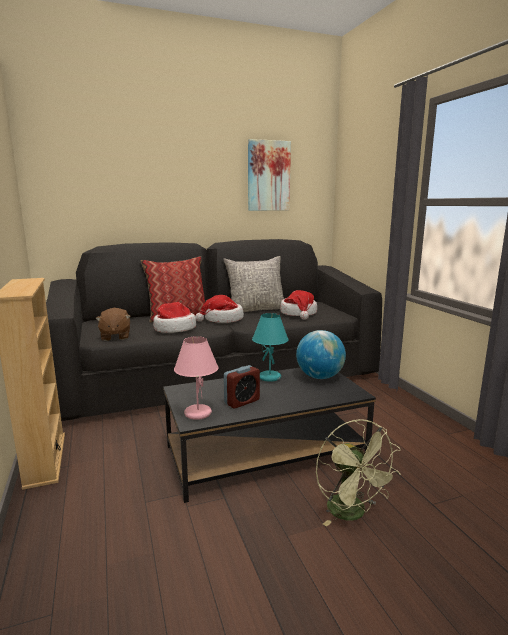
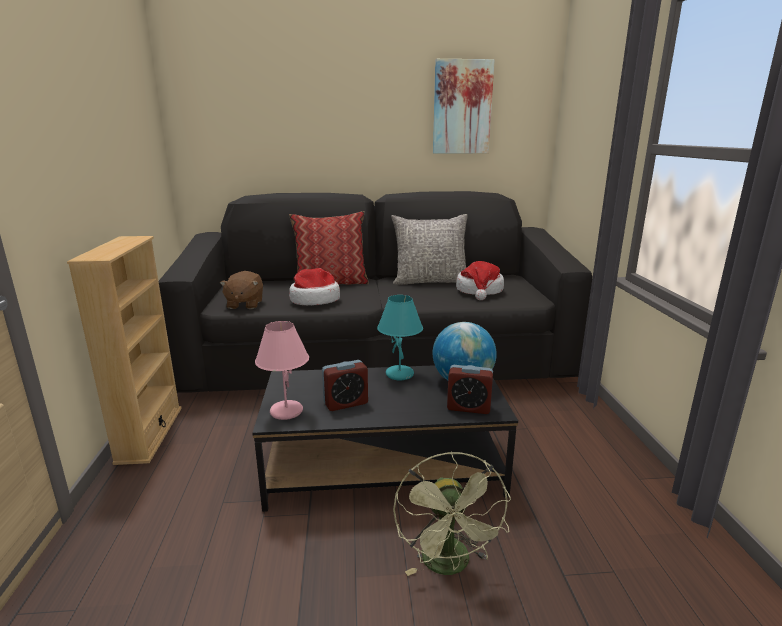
camera: 15 degrees right, 5 degrees up
hat [195,295,244,323] -> none
none -> alarm clock [447,365,493,414]

